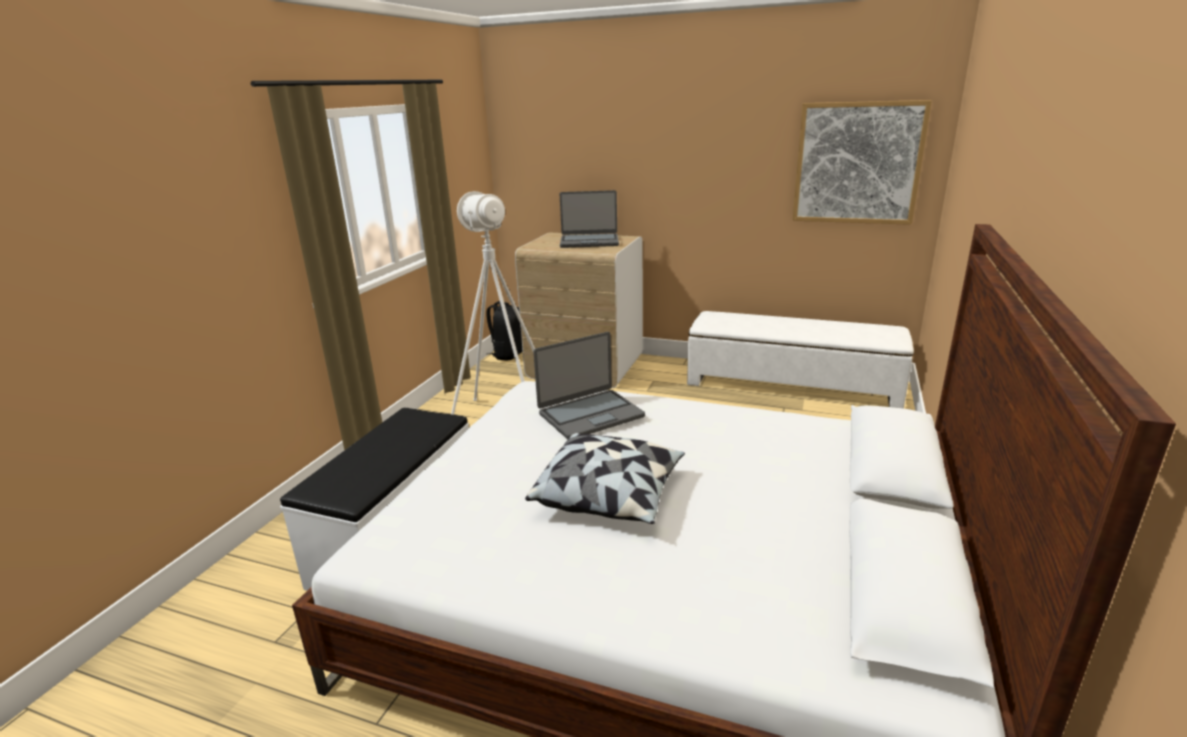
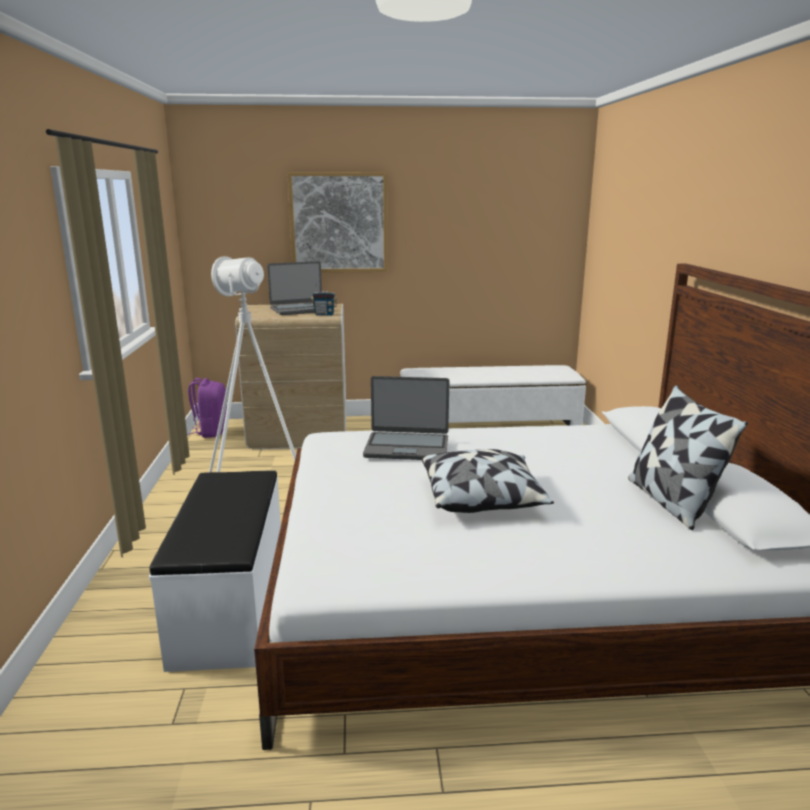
camera: 25 degrees left, 5 degrees down
black backpack [486,301,522,361] -> purple backpack [188,378,227,438]
laptop [533,332,645,439] -> laptop turned 60 degrees clockwise [363,376,449,460]
picture [792,100,932,225] -> picture moved to [287,172,388,273]
none -> radio [311,281,337,316]
none -> pillow [628,385,748,530]

